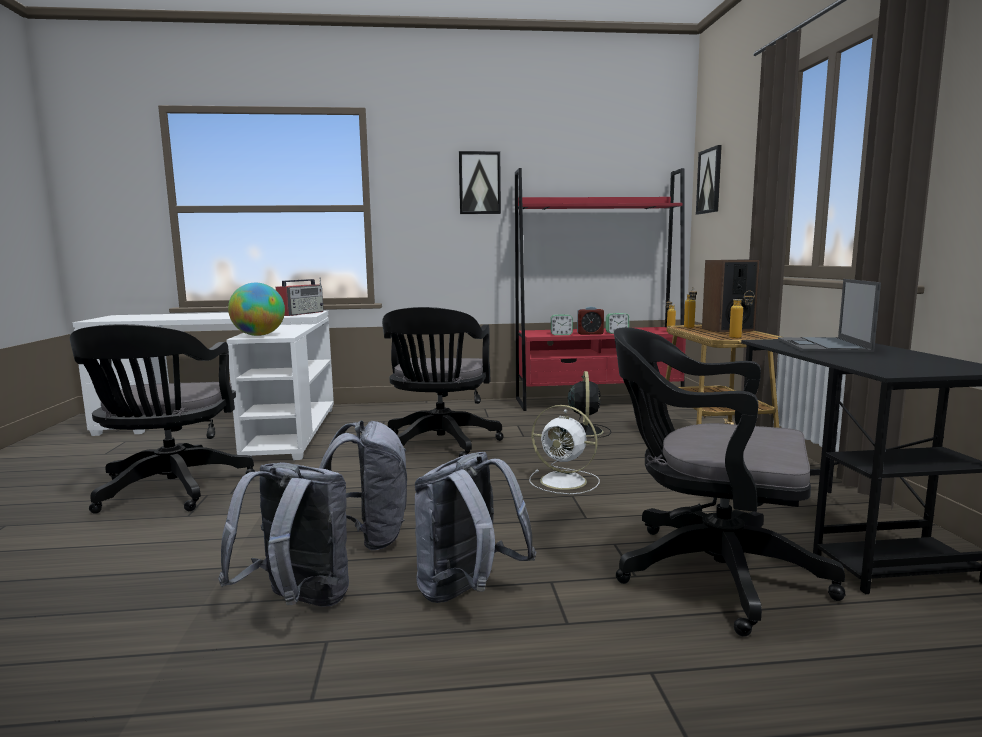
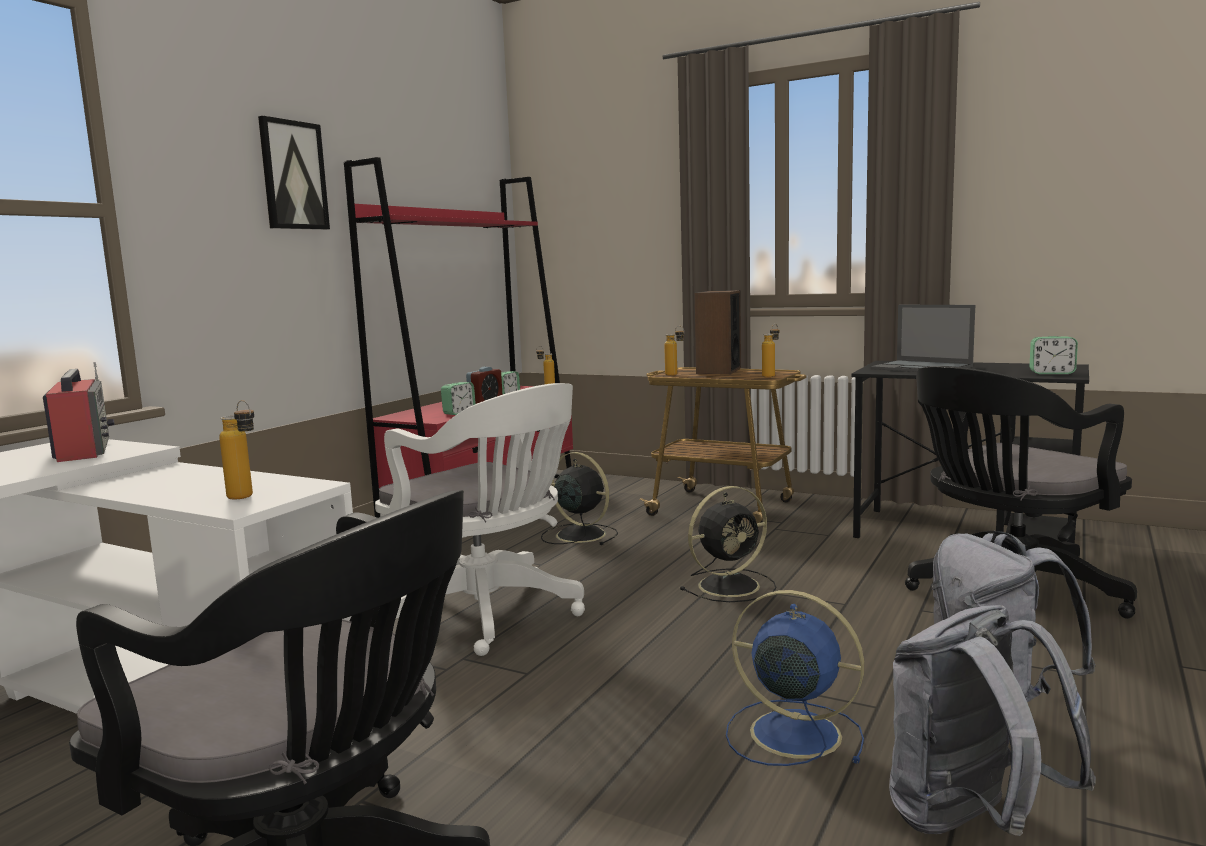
camera: 55 degrees left, 0 degrees up
globe [228,283,285,336] -> bottle [219,400,254,499]
grey backpack [319,421,407,550] -> blue fan [726,590,864,766]
black office chair [382,307,504,457] -> white office chair [375,383,585,656]
white fan [529,405,600,494] -> black fan [680,486,776,602]
picture [696,145,722,214] -> none
none -> alarm clock [1030,336,1078,374]

